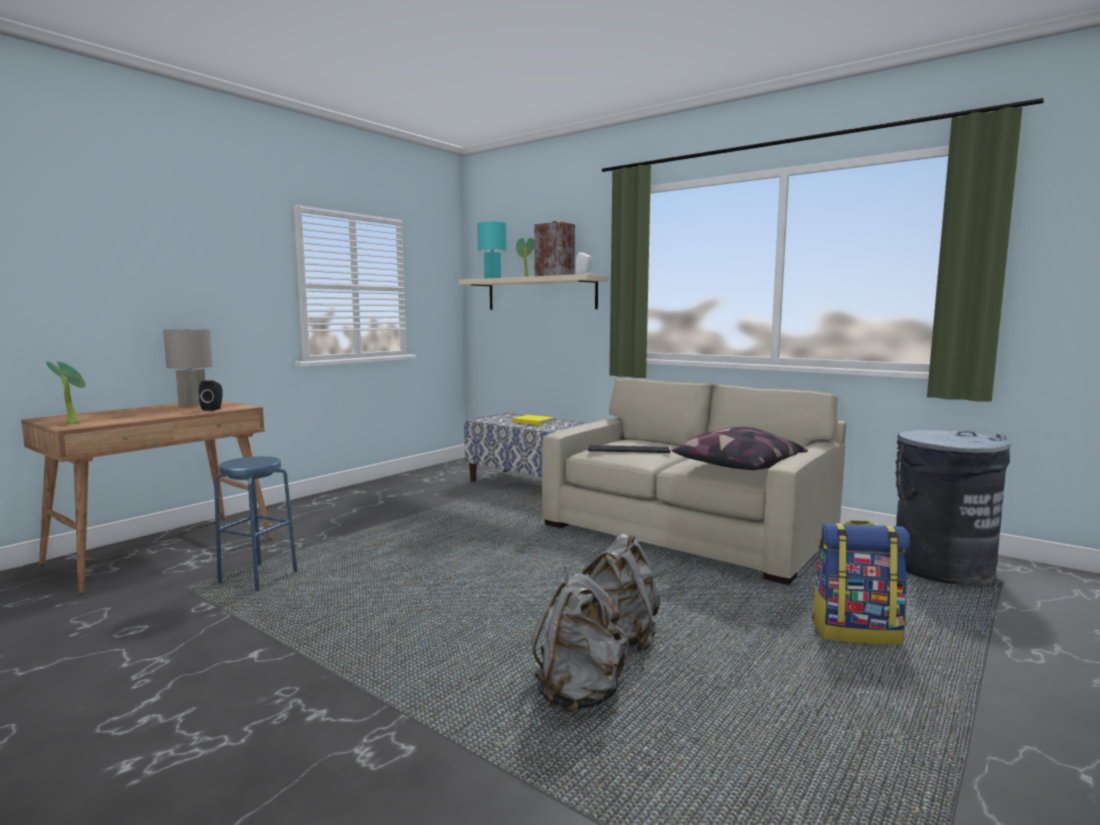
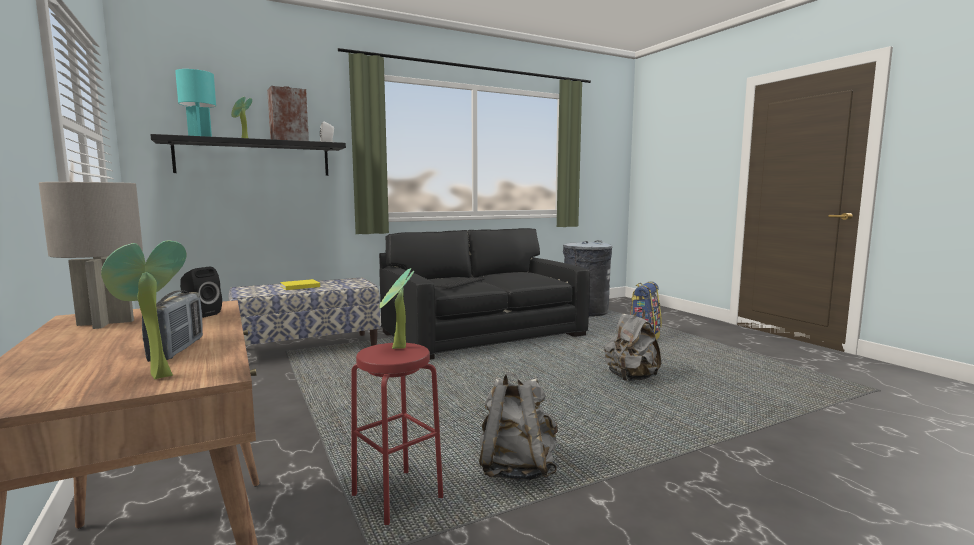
camera: 65 degrees left, 0 degrees up
blue stool [214,456,297,591] -> red stool [351,343,443,525]
beige shelf [459,274,608,310] -> black shelf [150,134,346,176]
grey backpack [531,566,630,712] -> grey backpack moved to [479,372,558,481]
beige sofa [542,378,846,585] -> black sofa [379,228,590,360]
pillow [671,427,808,470] -> none
none -> radio [142,291,203,362]
none -> potted plant [379,268,414,349]

